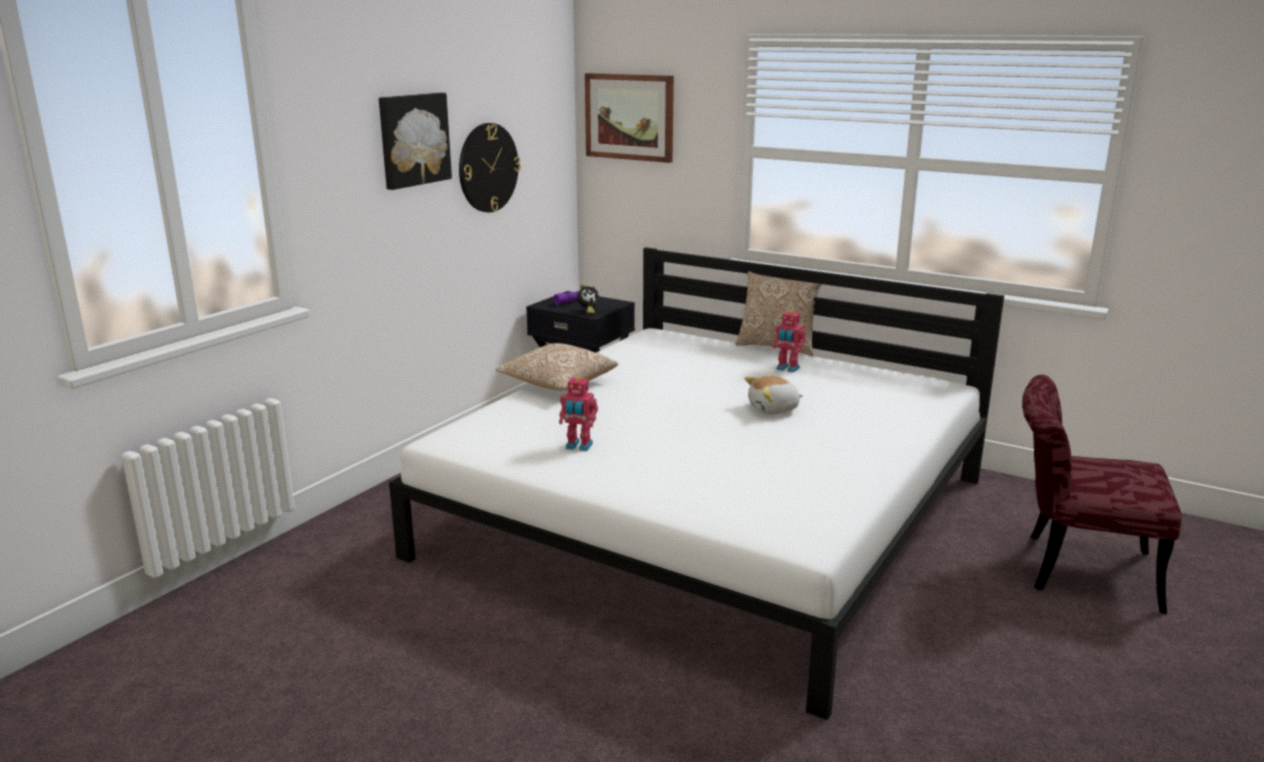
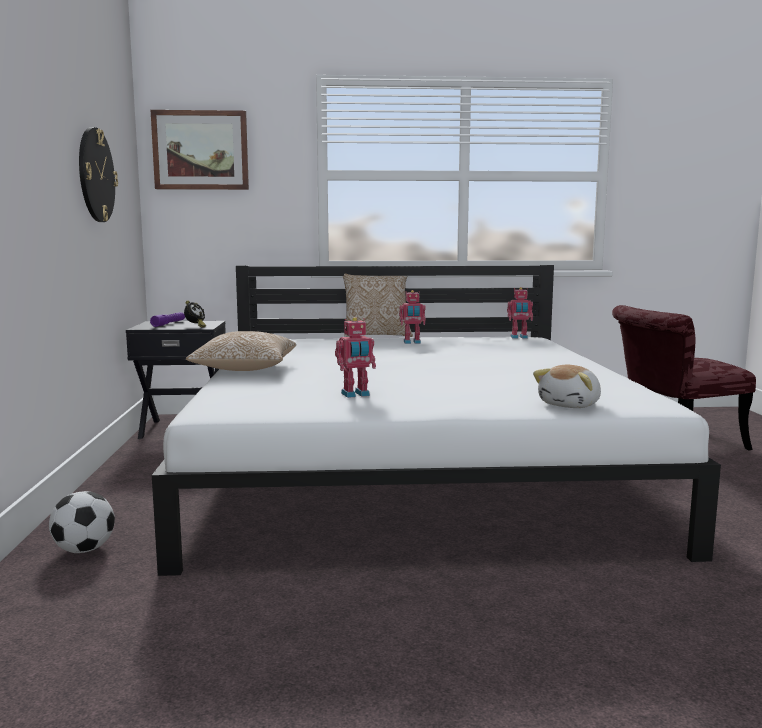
camera: 35 degrees left, 10 degrees down
picture [379,93,452,190] -> none
plush toy [745,376,803,414] -> plush toy moved to [533,365,601,408]
none -> football [49,491,115,553]
none -> toy robot [507,287,533,339]

